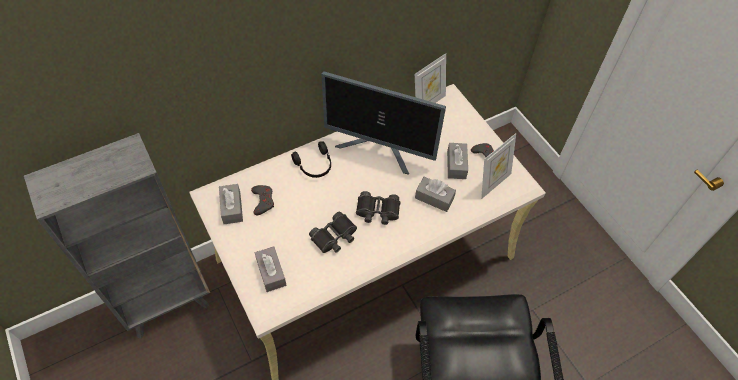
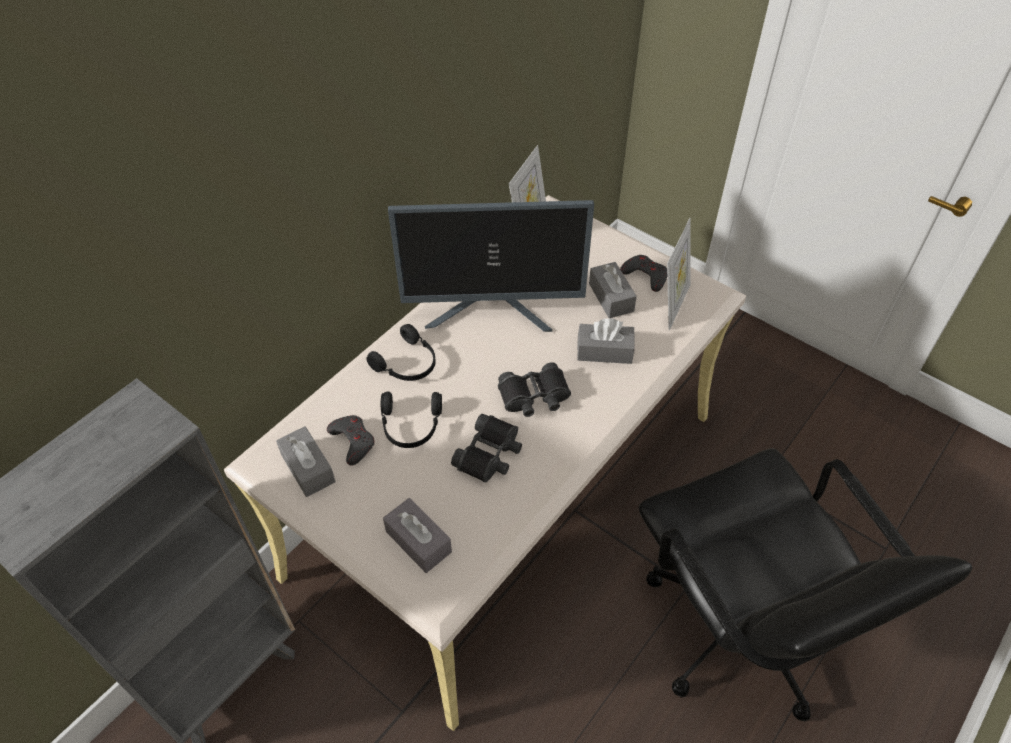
camera: 20 degrees left, 5 degrees down
none -> black headphones [381,392,442,448]

